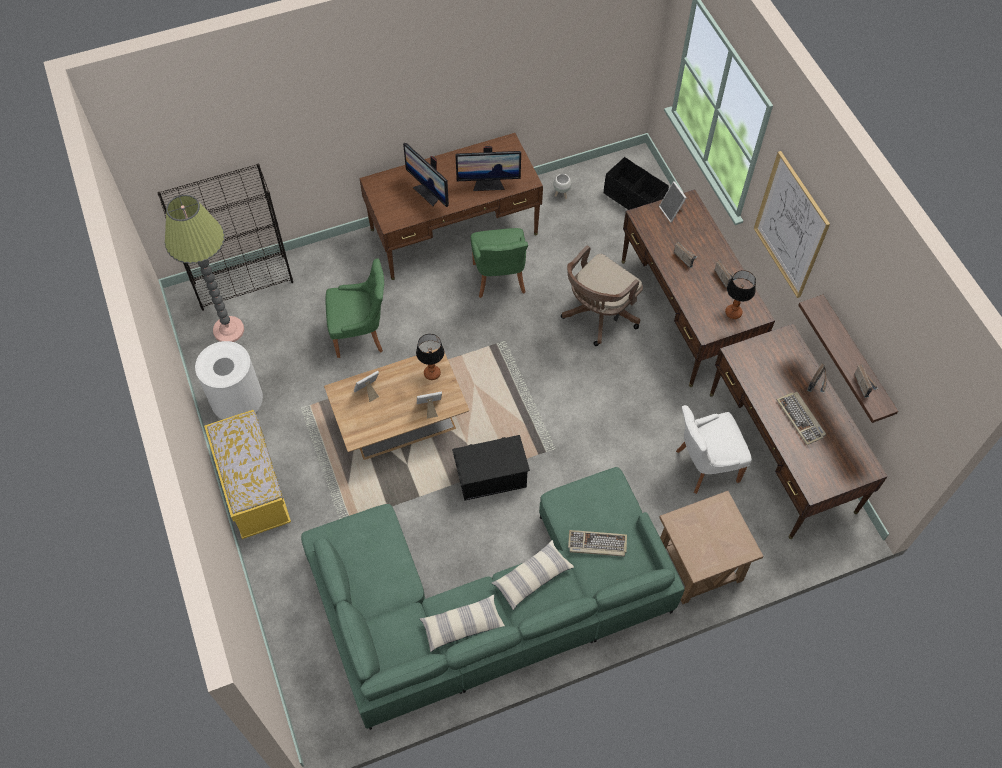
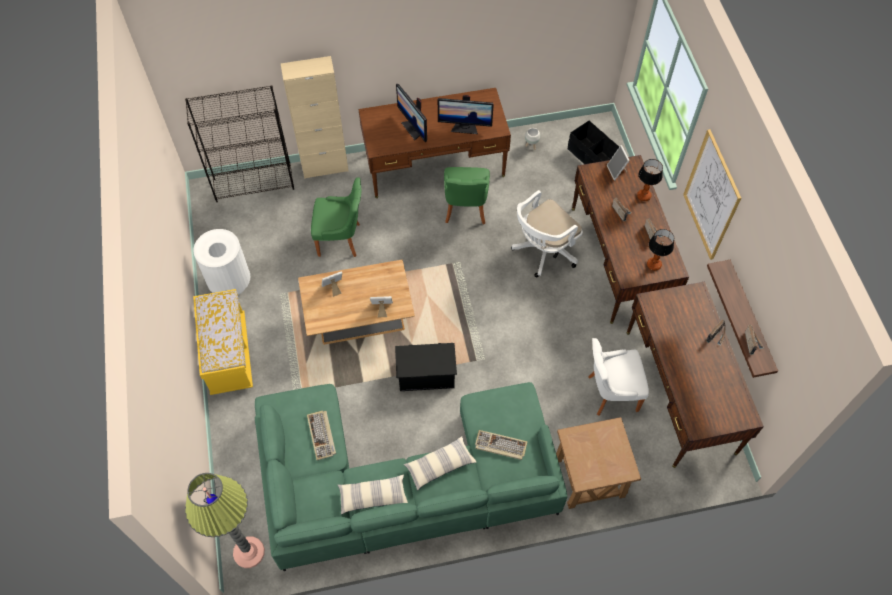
camera: 10 degrees right, 0 degrees up
floor lamp [165,195,244,342] -> floor lamp moved to [185,473,265,568]
table lamp [416,334,444,380] -> table lamp moved to [637,159,663,201]
brown office chair [561,245,643,346] -> white office chair [511,190,583,277]
keyboard [777,392,826,445] -> keyboard moved to [307,410,336,460]
none -> beige cabinet [281,56,349,179]

